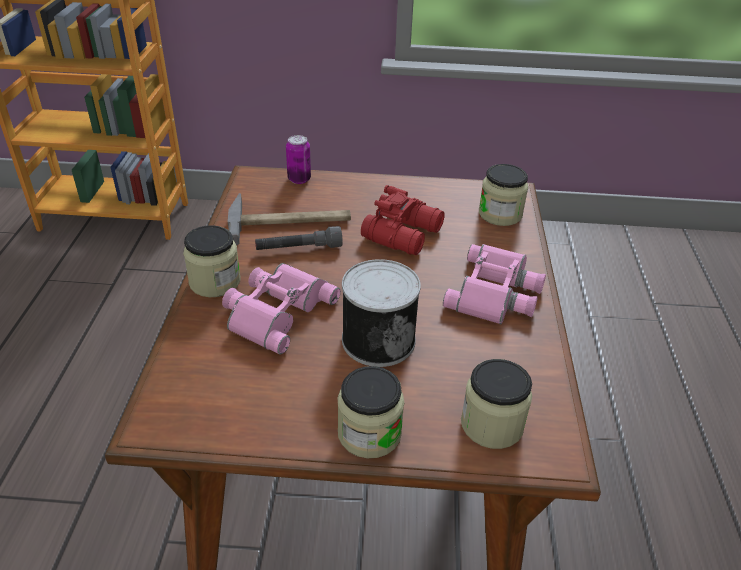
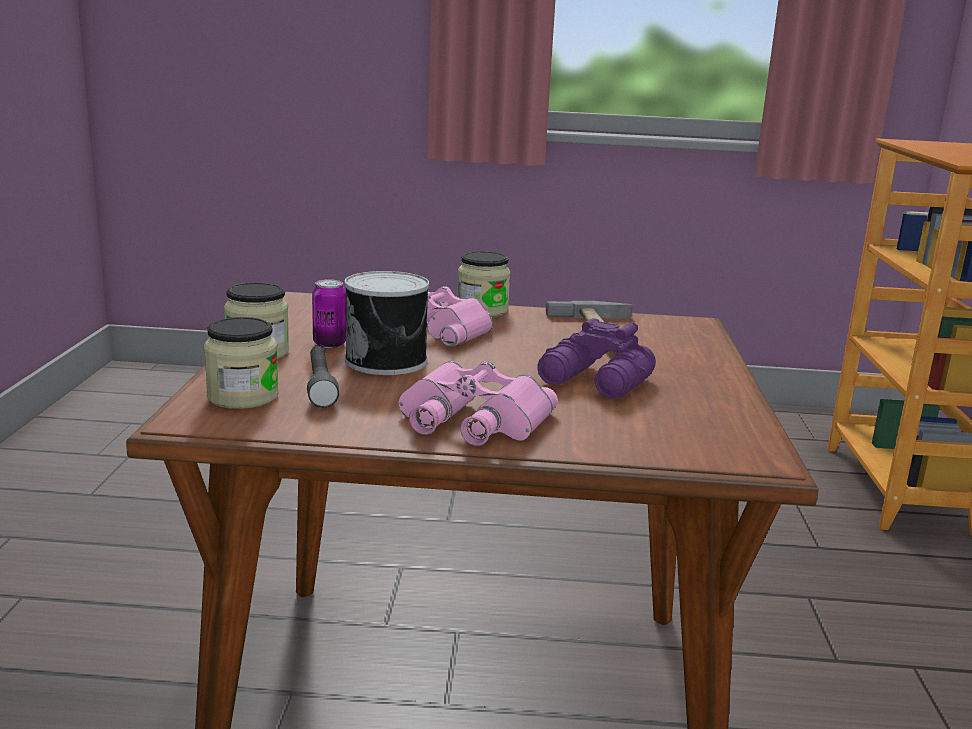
camera: 90 degrees right, 20 degrees down
grey flashlight [255,226,343,250] -> grey flashlight moved to [307,346,339,408]
can [286,135,311,184] -> can moved to [312,279,346,348]
red binoculars [361,185,445,255] -> purple binoculars [537,318,656,399]
jar [479,164,528,226] -> none

